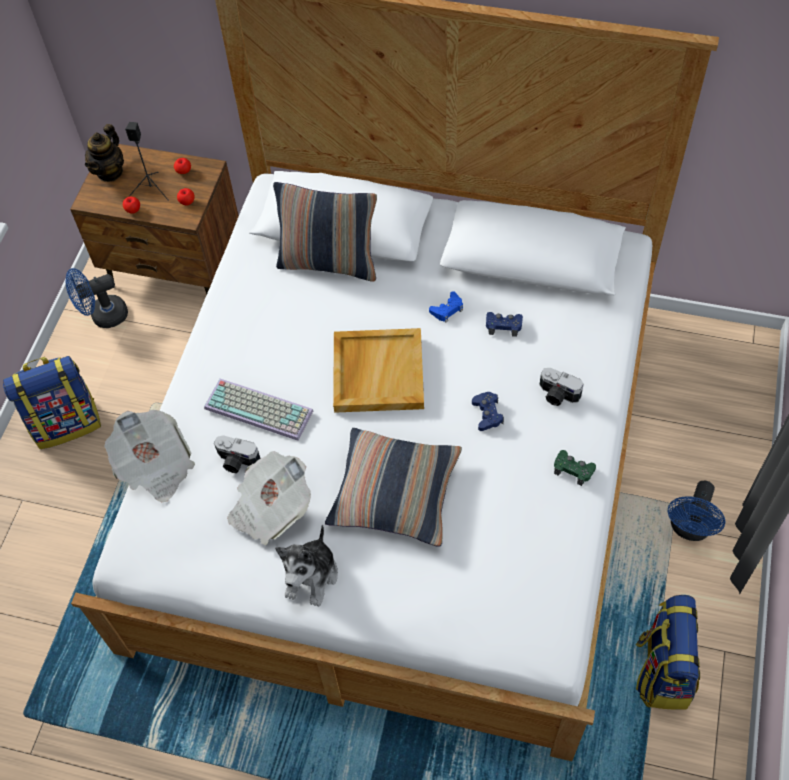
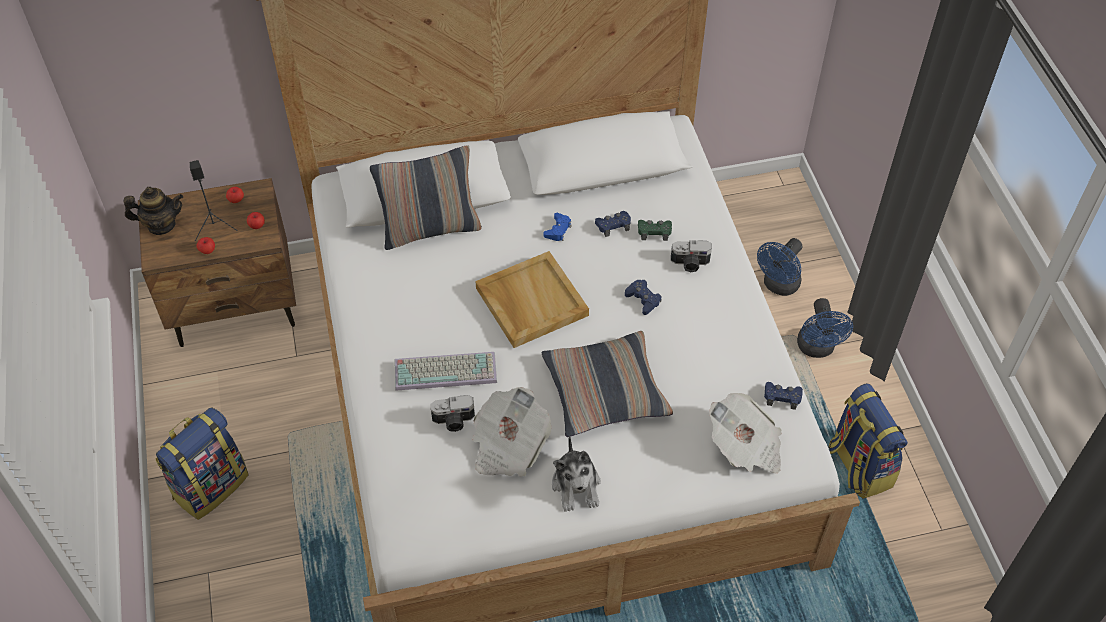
camera: 30 degrees left, 5 degrees down
blue fan [65,268,128,328] -> blue fan moved to [757,238,803,296]
teapot [85,124,124,182] -> teapot turned 90 degrees counterclockwise [123,187,183,235]
newspaper [104,410,195,502] -> newspaper moved to [709,393,782,473]
green game controller [554,450,596,486] -> green game controller moved to [638,220,672,241]
none -> blue game controller [764,382,803,410]

